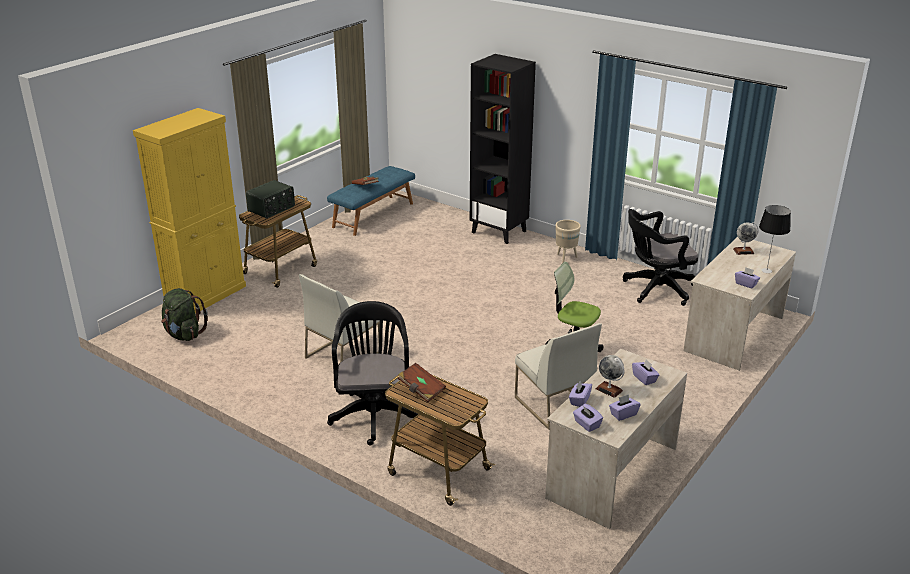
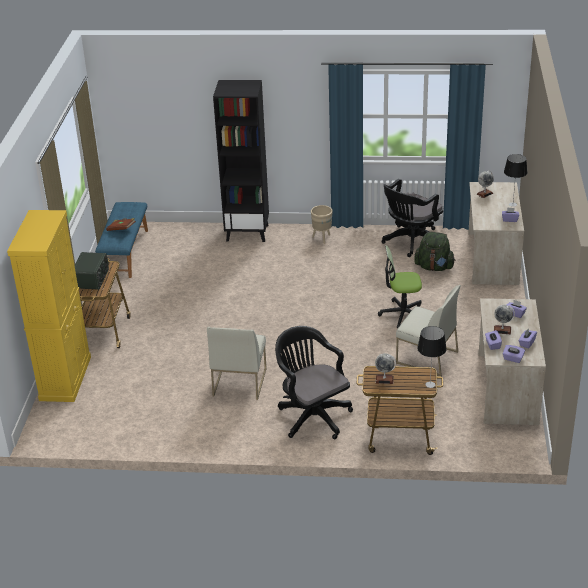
camera: 30 degrees left, 5 degrees up
green backpack [161,288,208,341] -> green backpack moved to [414,232,455,271]
brown book [398,363,446,402] -> globe [375,353,396,384]
none -> table lamp [417,326,447,388]

